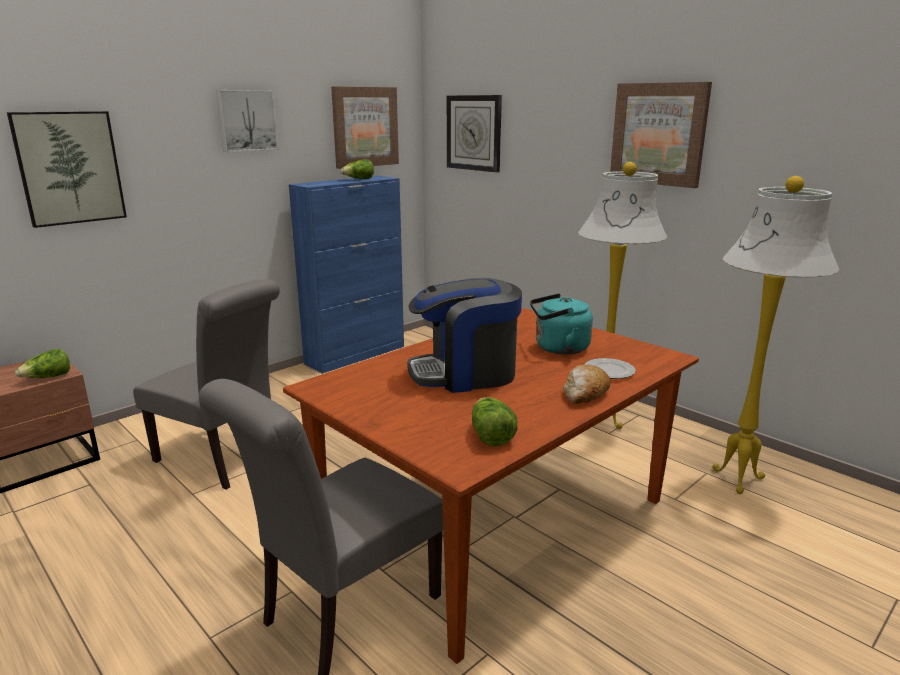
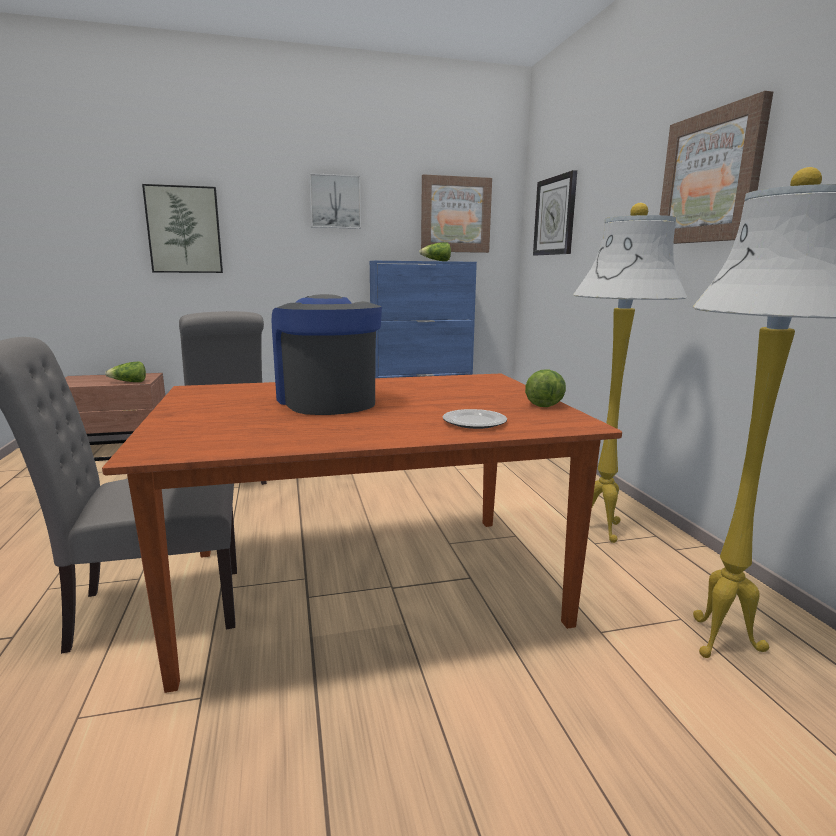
camera: 30 degrees right, 5 degrees down
coffee machine [407,278,522,393] -> coffee machine turned 45 degrees clockwise [272,294,382,415]
lettuce [472,397,518,447] -> lettuce moved to [525,369,566,407]
turquoise kettle [530,293,593,355] -> none
bread [563,365,610,404] -> none

